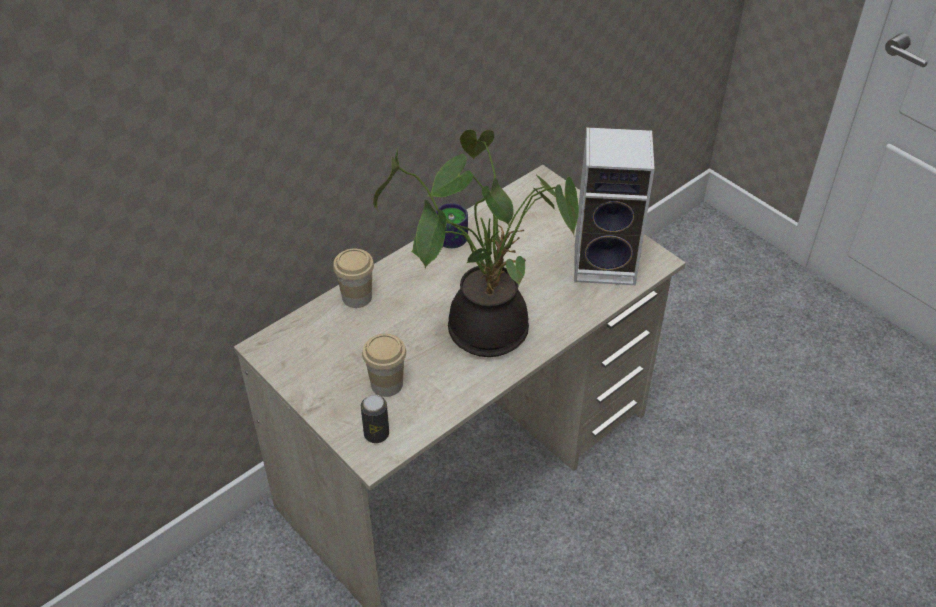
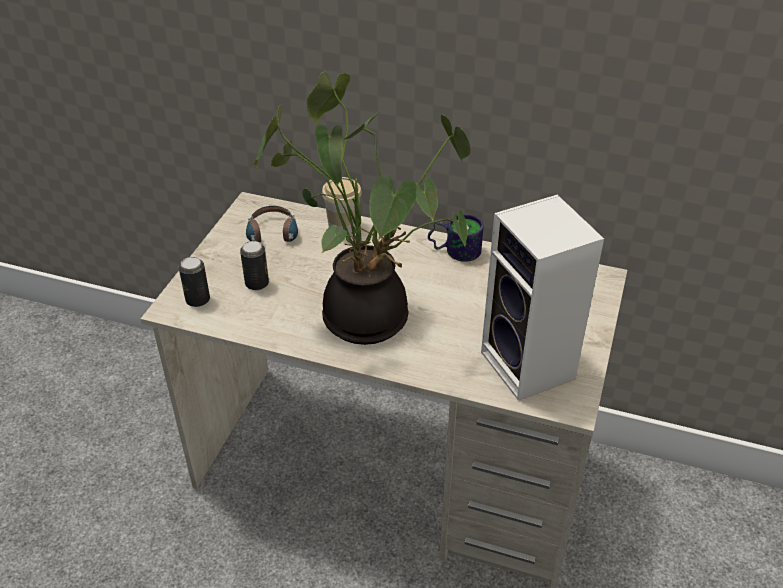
camera: 60 degrees right, 5 degrees down
cup [362,334,406,397] -> can [240,241,269,290]
none -> headphones [246,206,298,242]

